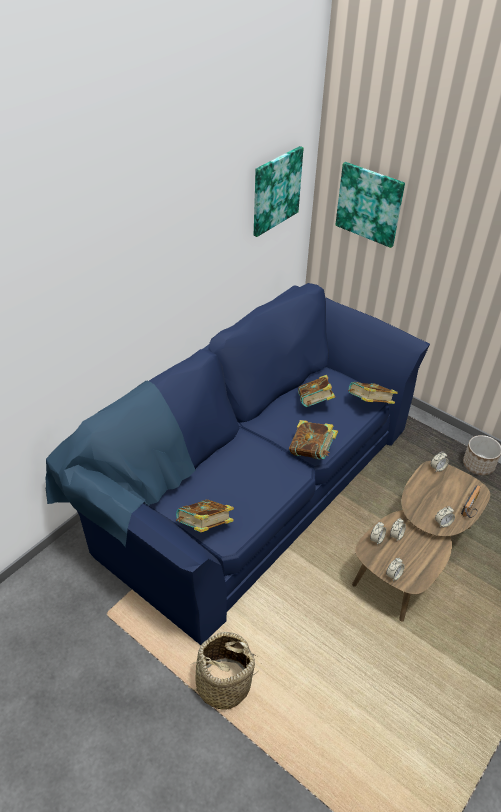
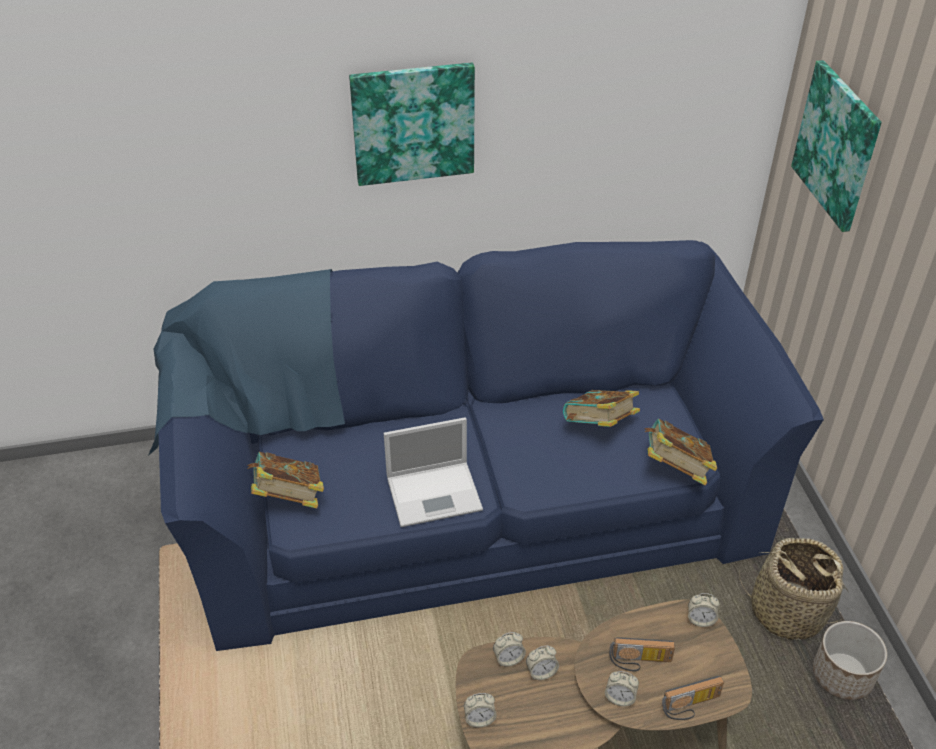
camera: 40 degrees right, 0 degrees up
basket [182,632,257,710] -> basket moved to [739,538,849,641]
picture [254,146,304,237] -> picture moved to [349,63,475,186]
book [289,420,338,460] -> none
none -> laptop [384,417,483,527]
none -> radio [609,637,675,672]

